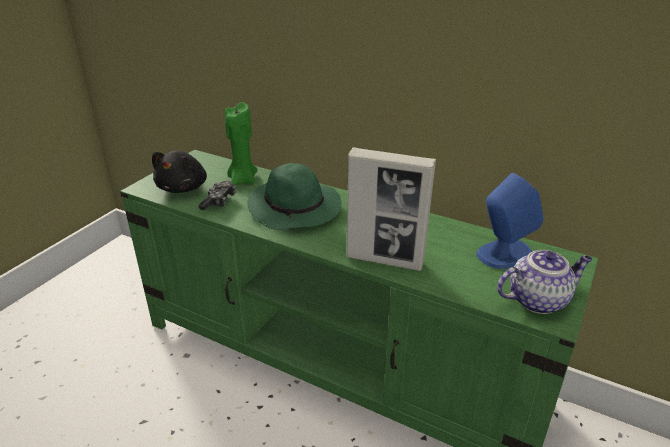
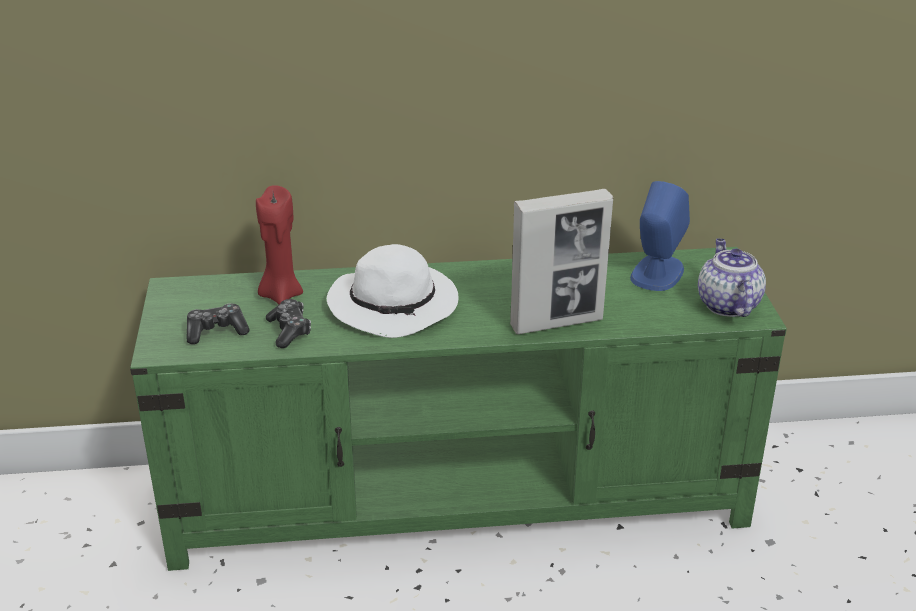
camera: 35 degrees left, 0 degrees up
black plush toy [152,151,207,193] -> game controller [187,303,250,344]
green candle [225,102,258,185] -> red candle [256,185,303,304]
green hat [247,163,342,230] -> white hat [327,244,458,338]
teapot [497,250,592,314] -> teapot turned 45 degrees counterclockwise [698,239,766,317]

